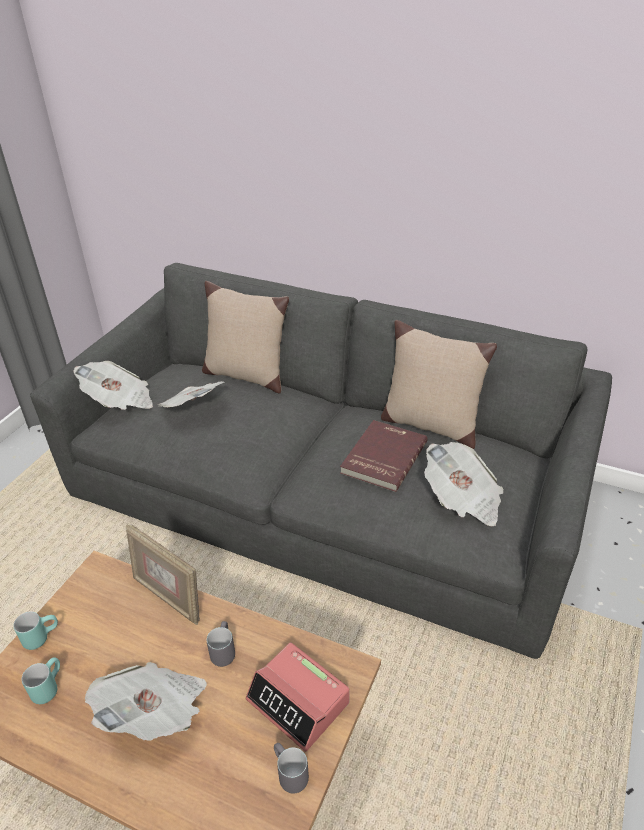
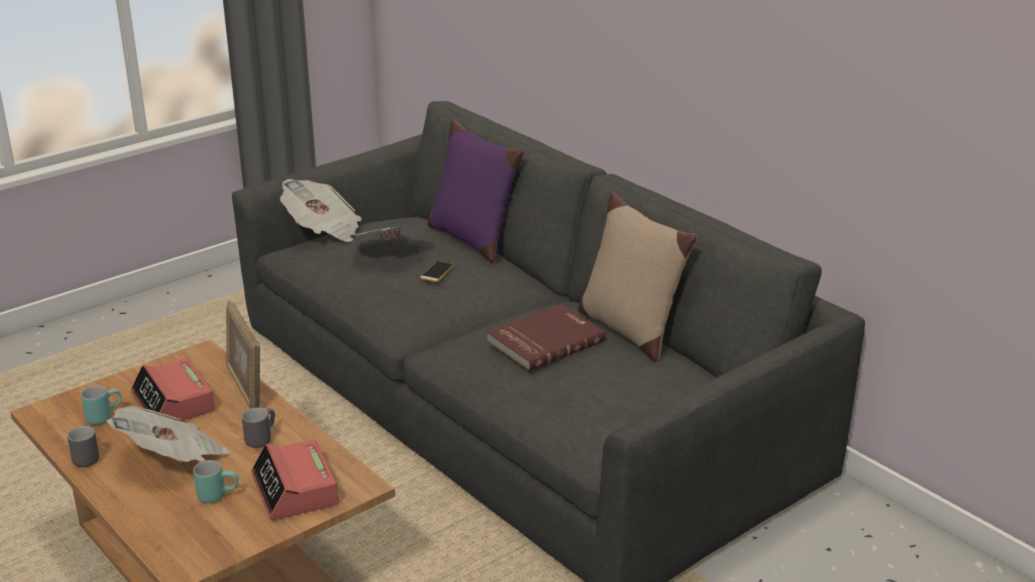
camera: 25 degrees right, 10 degrees down
turquoise mug [13,611,58,650] -> turquoise mug moved to [193,460,239,503]
beige pillow [202,281,289,393] -> purple pillow [427,120,523,263]
grey mug [274,743,309,793] -> grey mug moved to [67,425,99,467]
newspaper [424,442,504,526] -> none
none -> alarm clock [131,358,215,421]
none -> phone [420,261,454,282]

